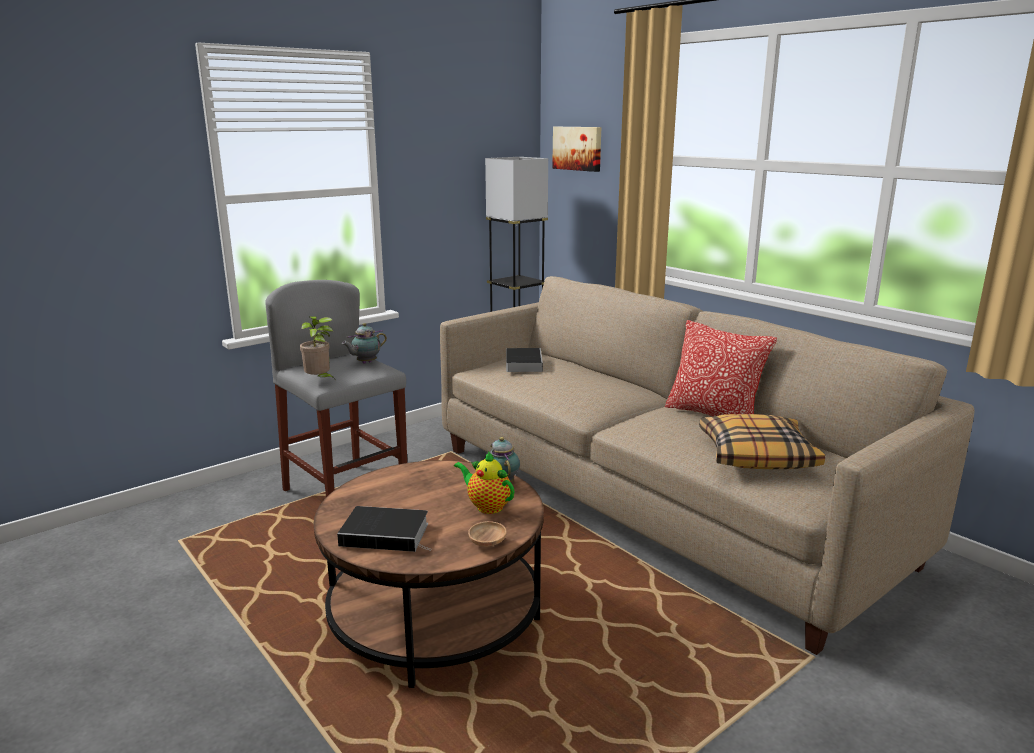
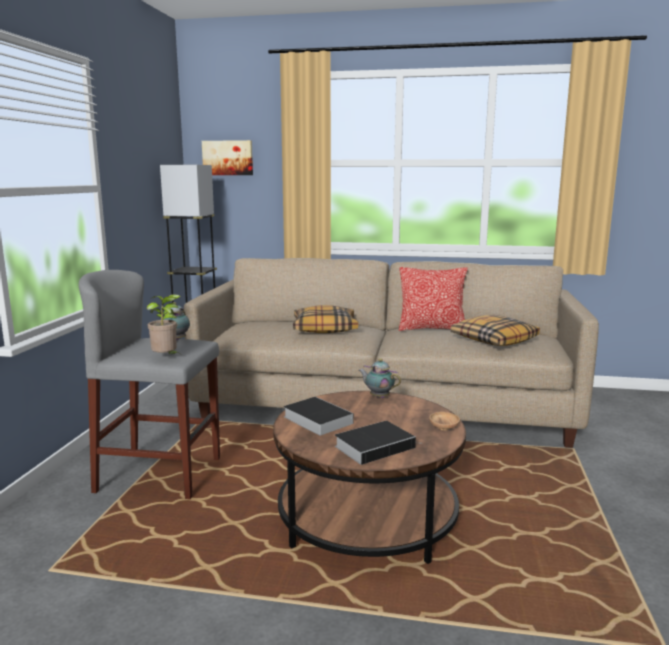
camera: 40 degrees left, 5 degrees down
teapot [454,451,514,514] -> none
book [506,348,543,372] -> book moved to [283,397,354,436]
none -> pillow [293,305,358,333]

